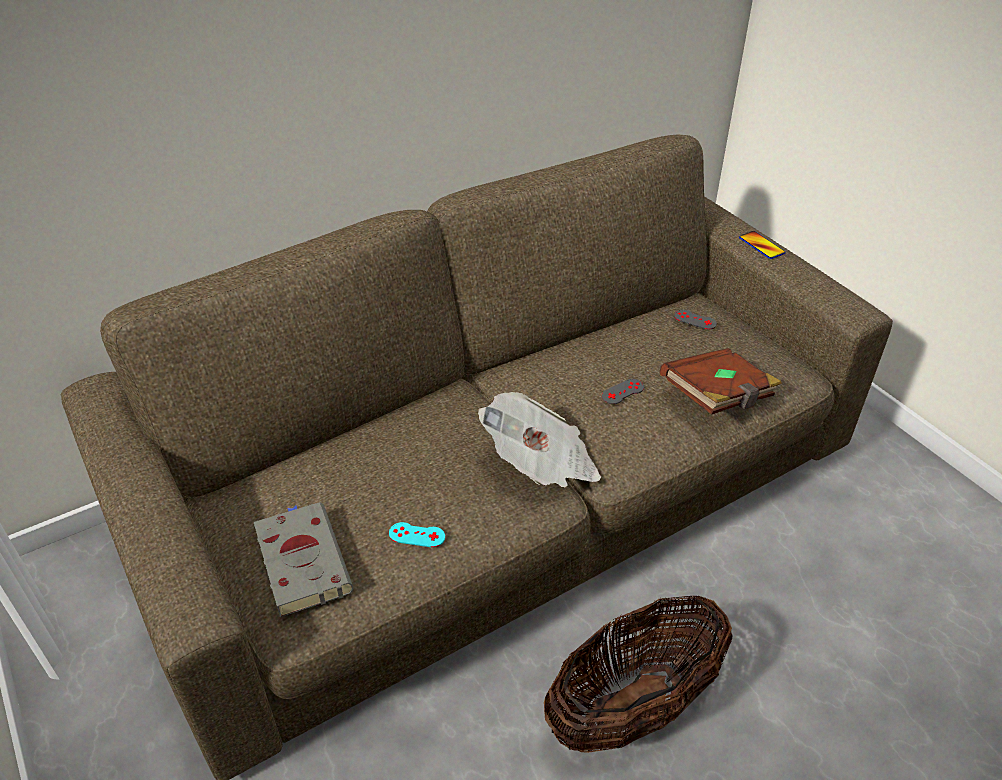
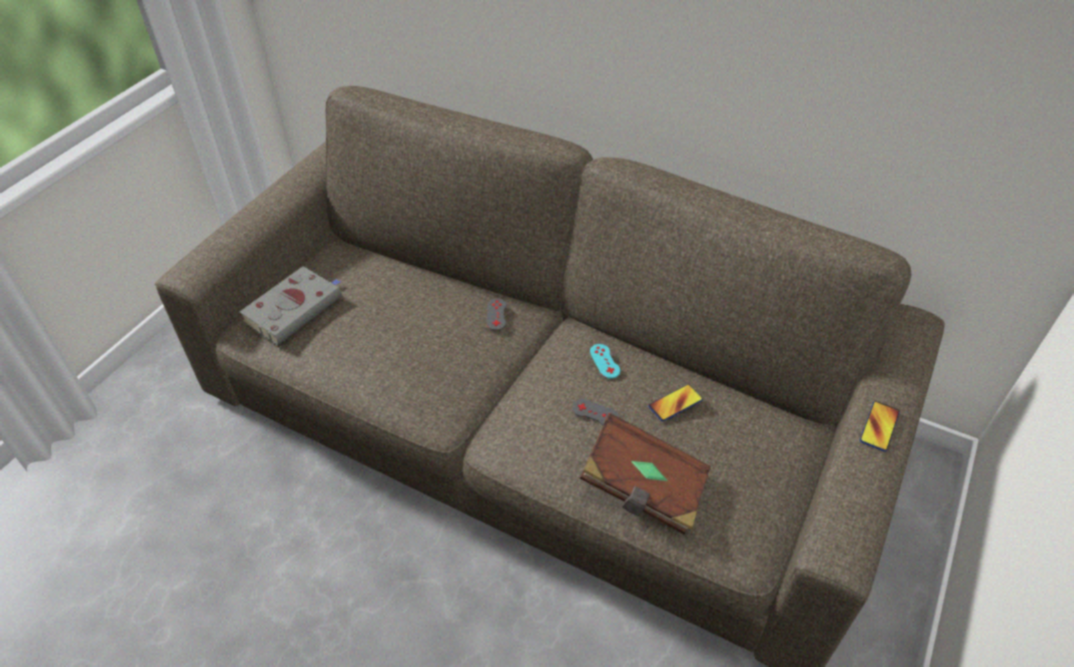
camera: 60 degrees right, 5 degrees up
turquoise game controller [389,522,445,547] -> turquoise game controller moved to [590,344,620,379]
newspaper [478,392,601,487] -> none
basket [544,595,732,753] -> none
grey game controller [674,310,717,330] -> grey game controller moved to [487,298,506,331]
none -> phone [649,384,703,421]

